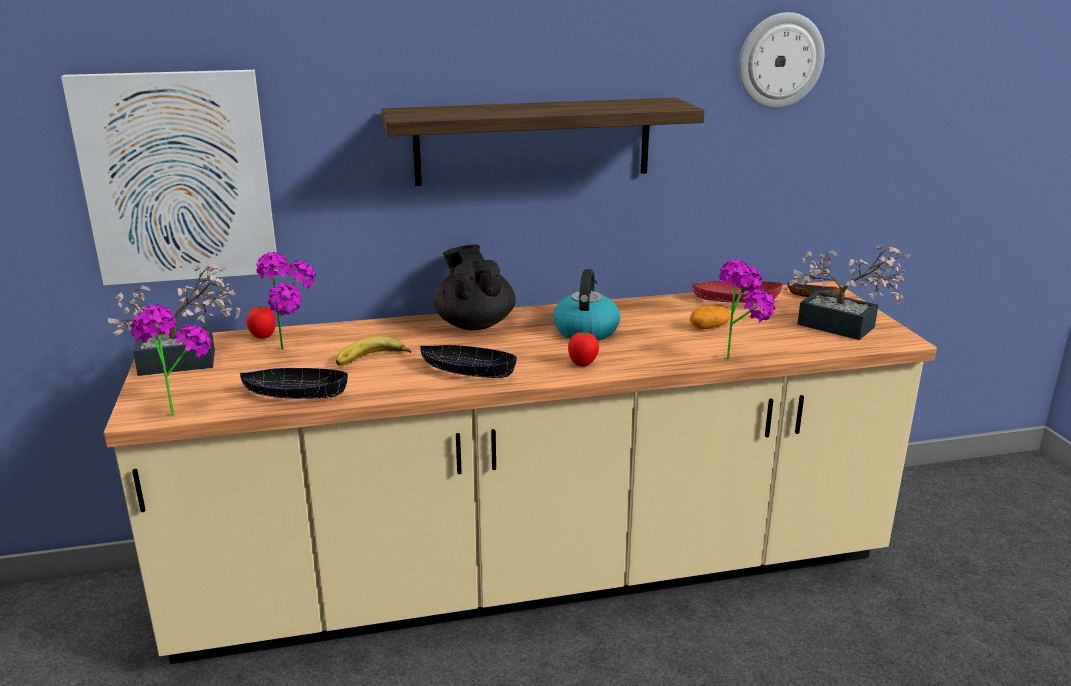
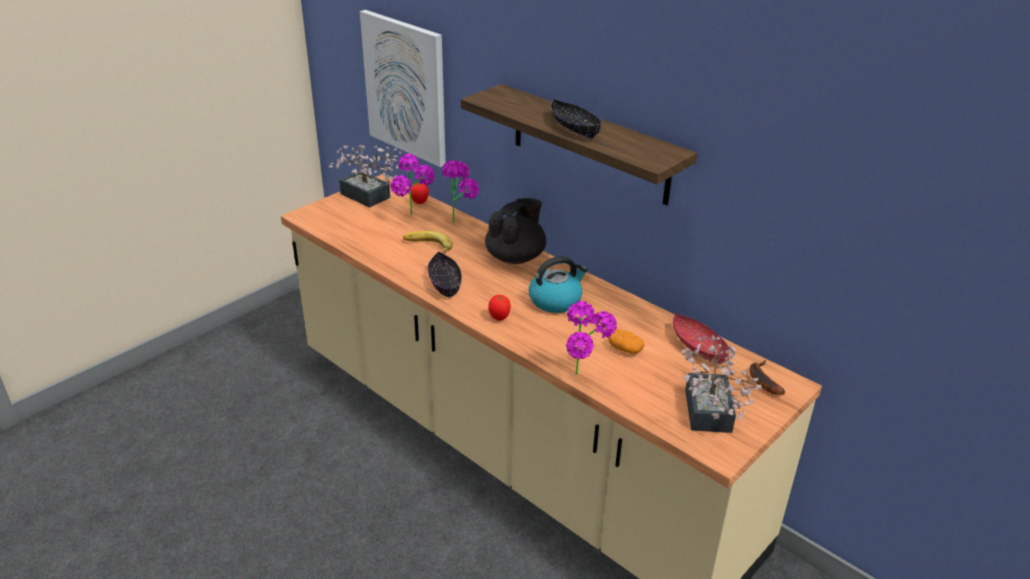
camera: 55 degrees right, 10 degrees up
potted plant [130,304,212,416] -> potted plant moved to [442,160,479,223]
black bowl [240,368,348,399] -> black bowl moved to [551,99,601,139]
wall clock [738,12,825,108] -> none

